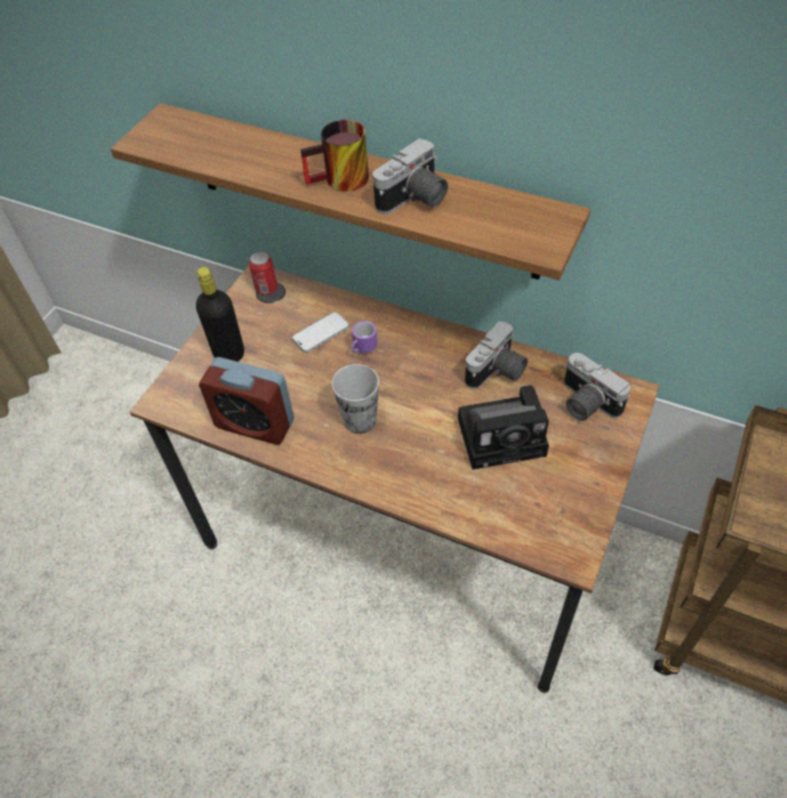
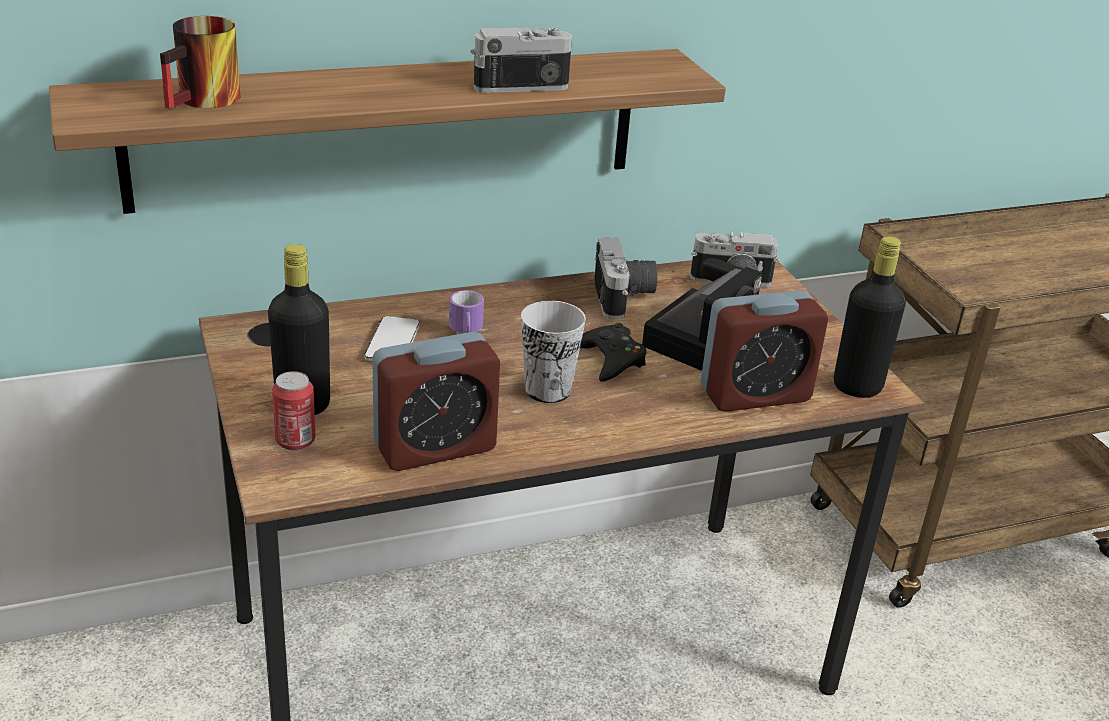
camera: 50 degrees left, 20 degrees down
can [249,251,278,295] -> can moved to [272,371,315,451]
mug [300,120,369,192] -> mug moved to [160,16,240,109]
camera [373,138,448,214] -> camera turned 105 degrees counterclockwise [471,28,572,93]
none -> black game controller [580,323,647,382]
none -> alarm clock [701,290,828,412]
none -> black bottle [834,236,906,398]

